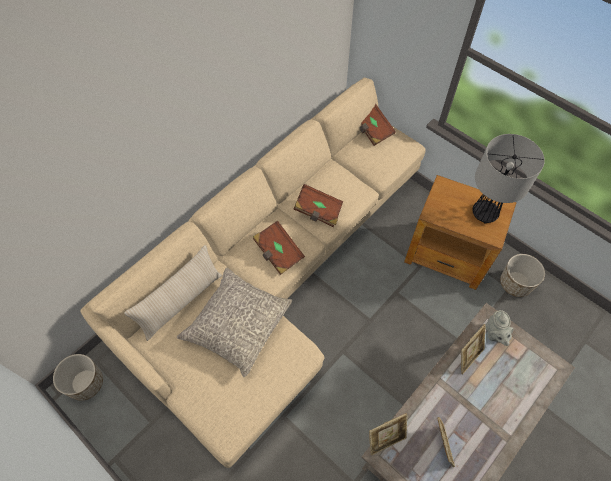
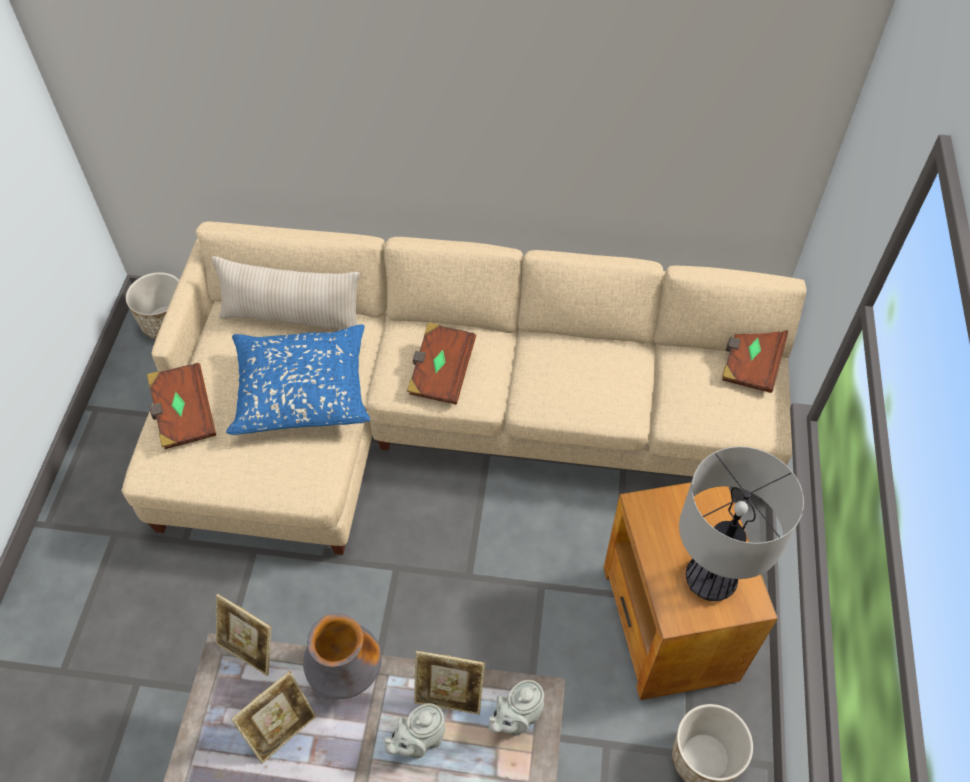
camera: 55 degrees right, 5 degrees down
grey pillow [177,268,292,377] -> blue pillow [226,324,370,435]
brown book [294,184,343,227] -> brown book moved to [147,363,216,449]
none -> vase [303,613,382,699]
none -> grey teapot [384,703,445,758]

